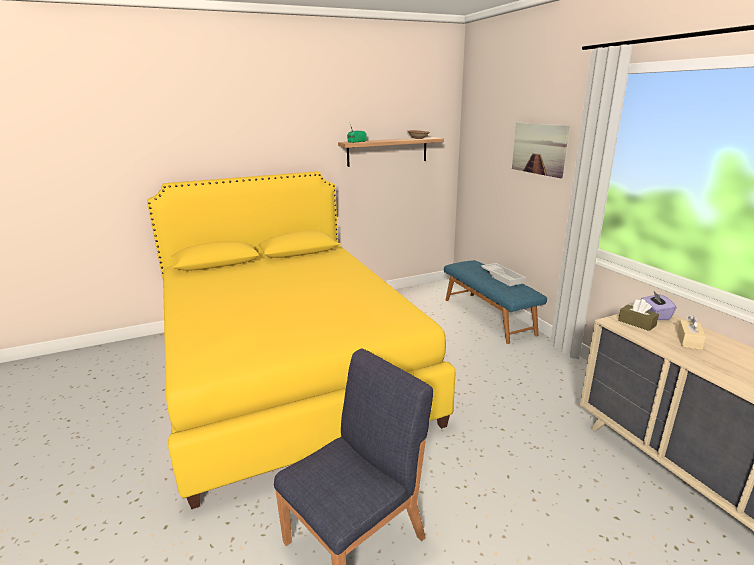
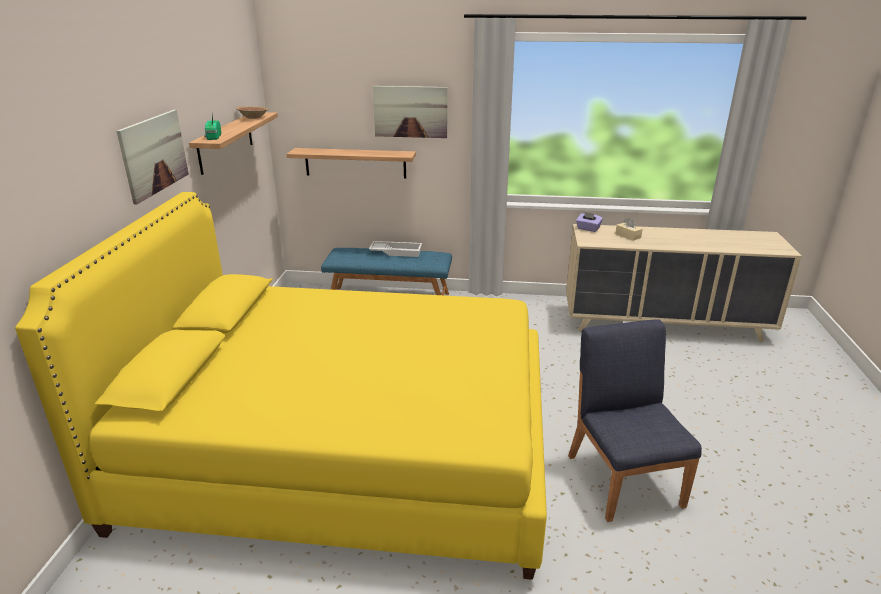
camera: 60 degrees left, 5 degrees up
brown tissue box [618,299,659,331] -> none
none -> picture [117,110,189,204]
none -> shelf [286,148,416,179]

